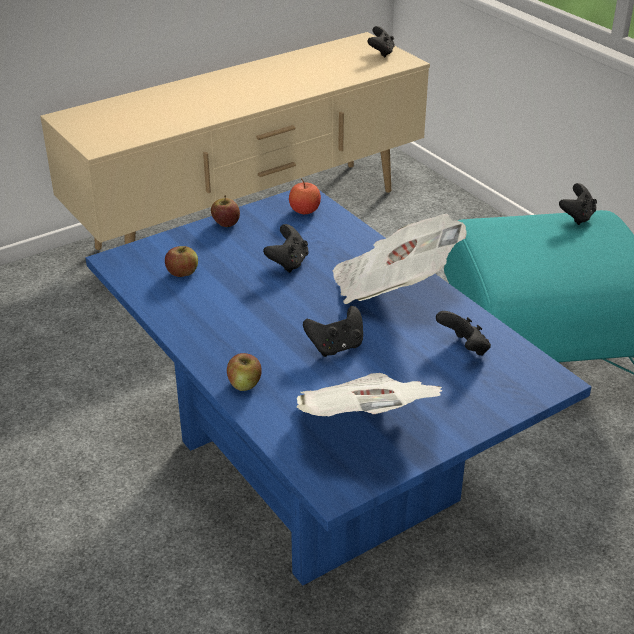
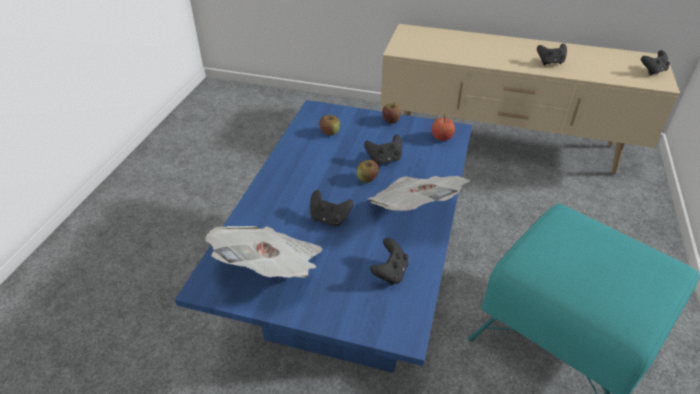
camera: 50 degrees right, 5 degrees up
apple [227,353,262,391] -> apple moved to [356,160,379,183]
black game controller [559,183,597,225] -> black game controller moved to [537,44,567,65]

